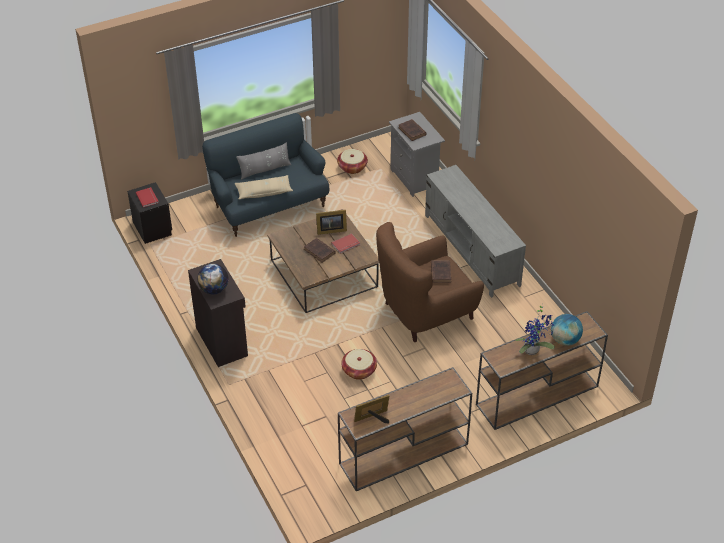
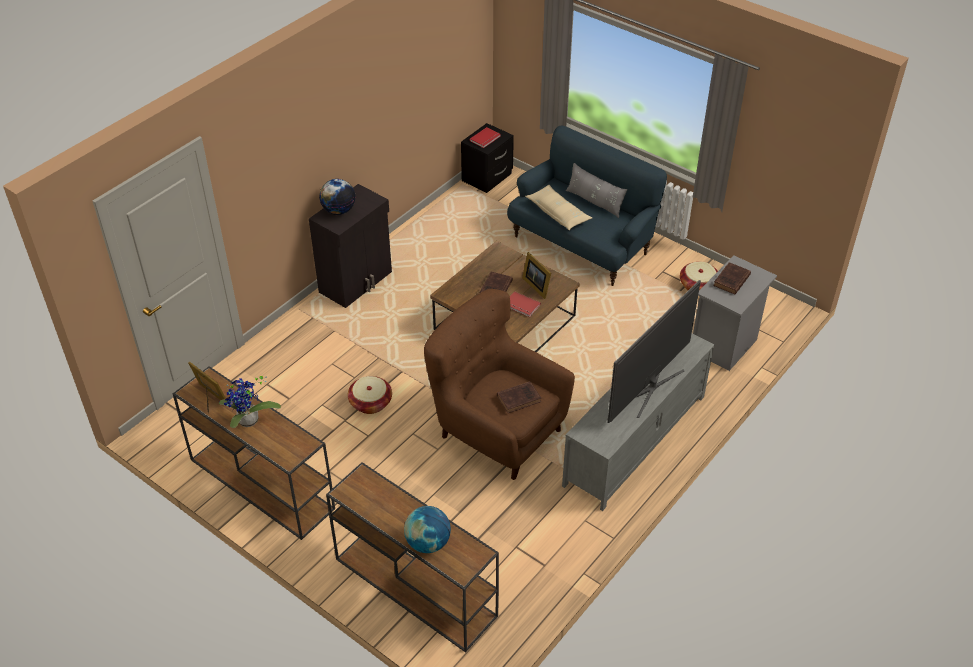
camera: 65 degrees right, 0 degrees up
potted plant [515,304,555,355] -> potted plant moved to [219,376,281,428]
none -> television [607,280,701,423]

